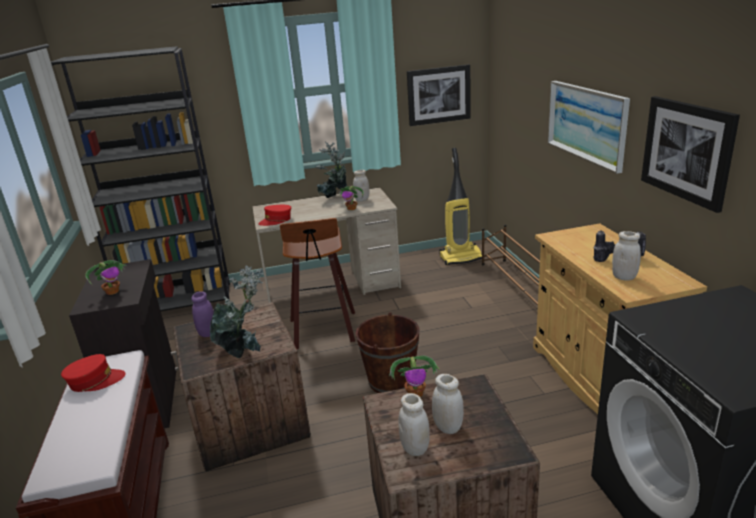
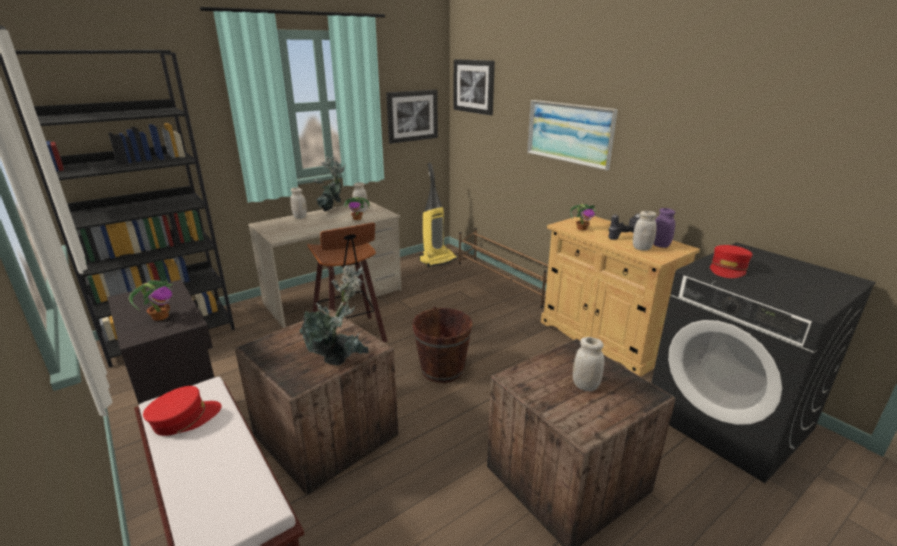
camera: 25 degrees left, 0 degrees up
purple jar [191,291,214,337] -> purple jar moved to [654,208,675,248]
red cap [258,205,291,226] -> red cap moved to [710,245,753,278]
potted plant [389,356,440,397] -> potted plant moved to [570,204,597,231]
white jar [399,393,430,456] -> white jar moved to [290,187,307,219]
picture [641,96,740,213] -> picture moved to [453,59,495,115]

